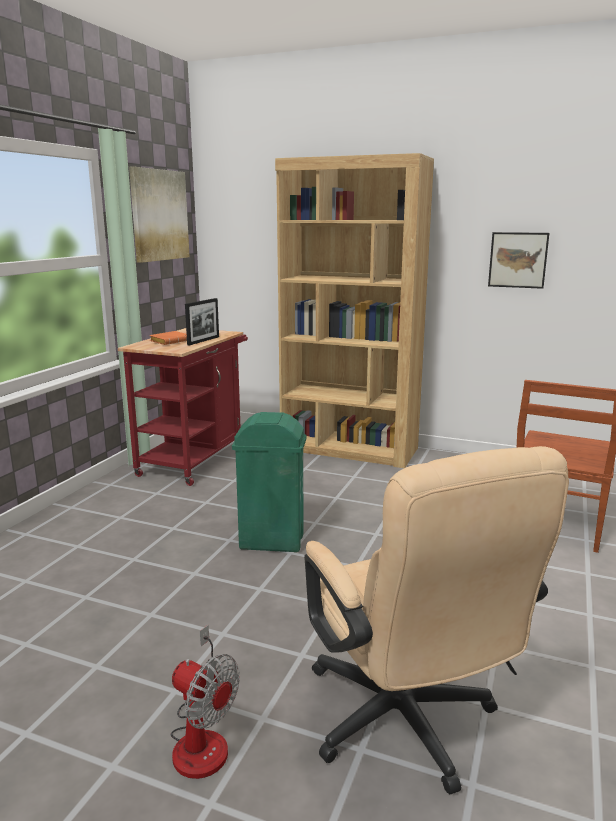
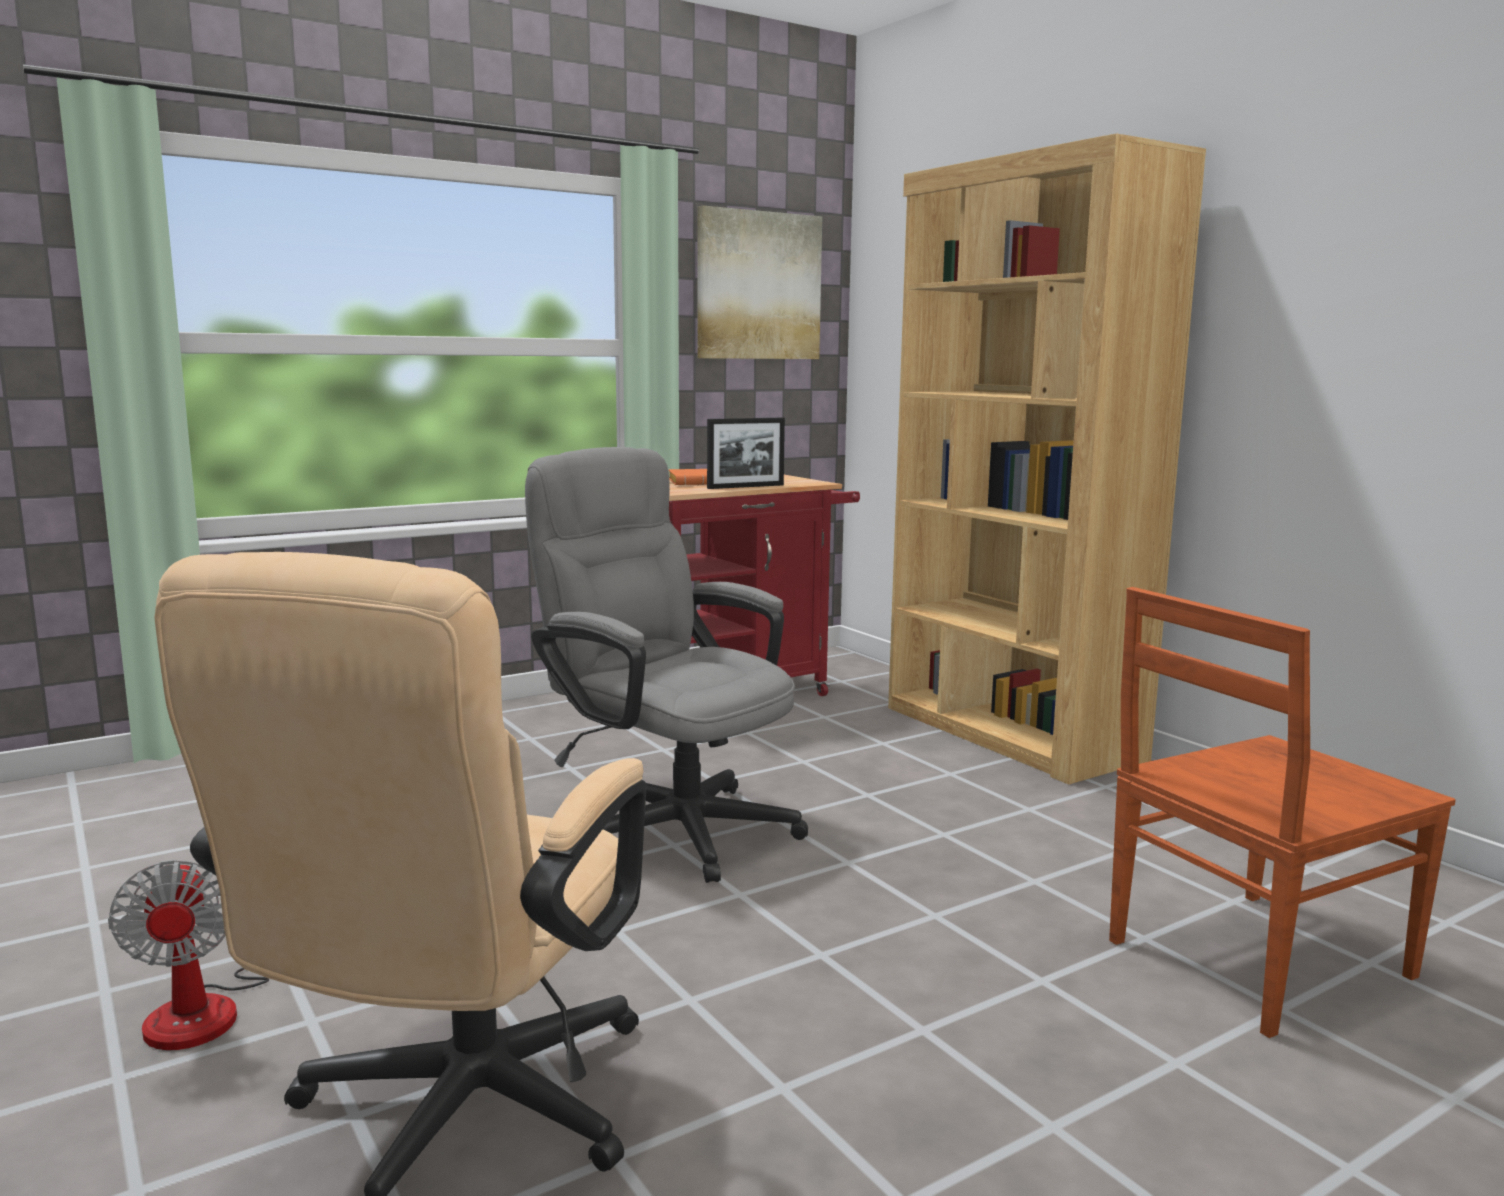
camera: 35 degrees right, 5 degrees down
green trash can [232,412,306,552] -> grey office chair [525,447,808,883]
picture [488,232,549,289] -> none

